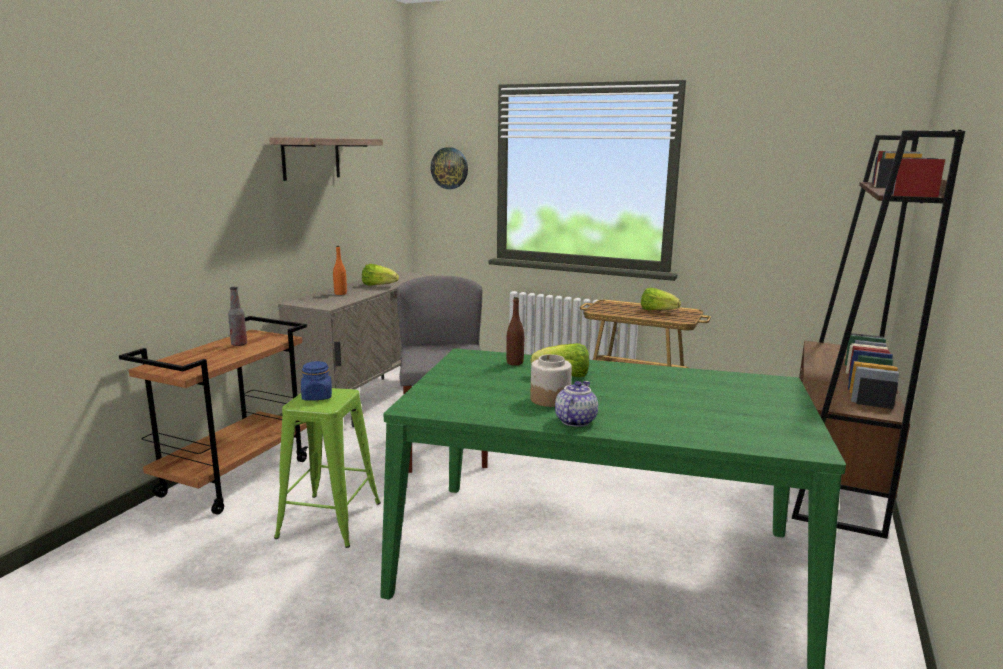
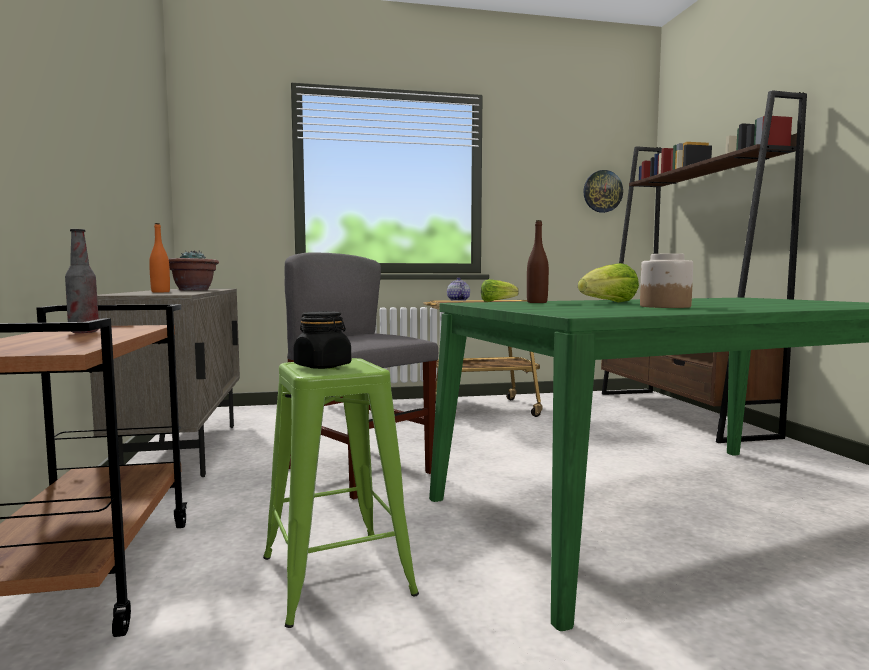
camera: 35 degrees left, 10 degrees down
shelf [269,137,383,181] -> none
blue jar [301,361,332,401] -> black jar [294,311,351,369]
lettuce [362,264,399,286] -> potted plant [169,251,219,290]
wall clock [431,147,468,189] -> wall clock moved to [583,170,623,213]
teapot [555,381,598,427] -> teapot moved to [447,277,470,301]

